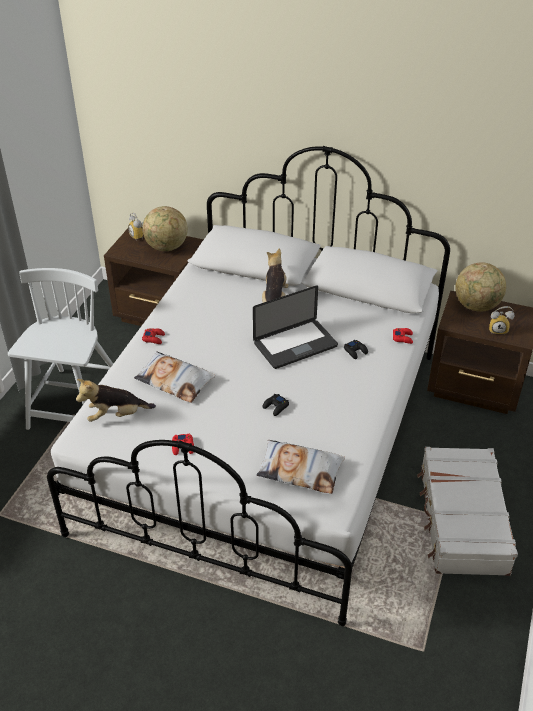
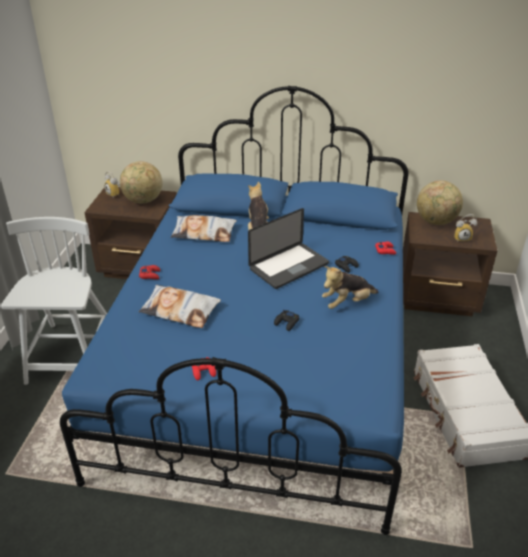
camera: 10 degrees left, 5 degrees down
white bed [47,146,450,626] -> blue bed [60,85,409,535]
plush toy [76,379,156,422] -> plush toy moved to [322,266,379,309]
pillow [256,440,345,494] -> pillow moved to [171,215,237,242]

